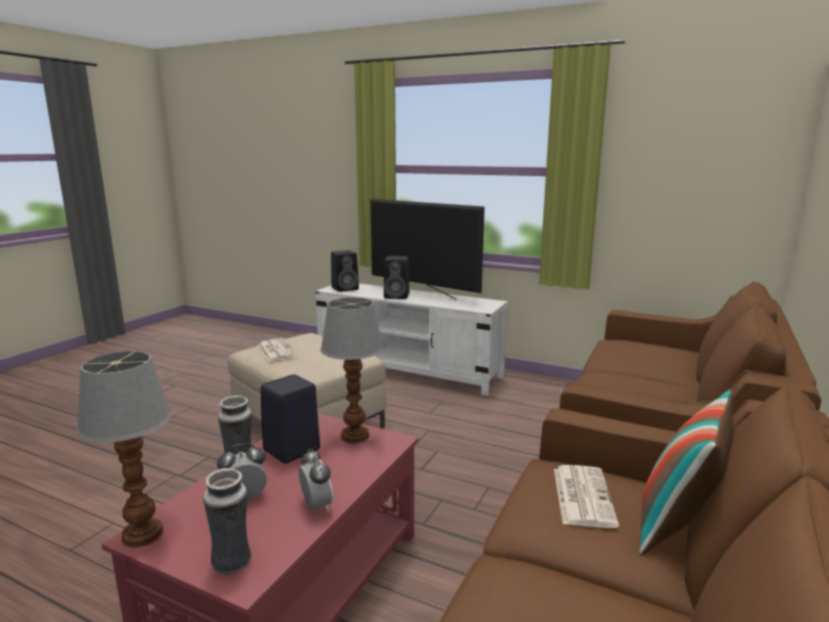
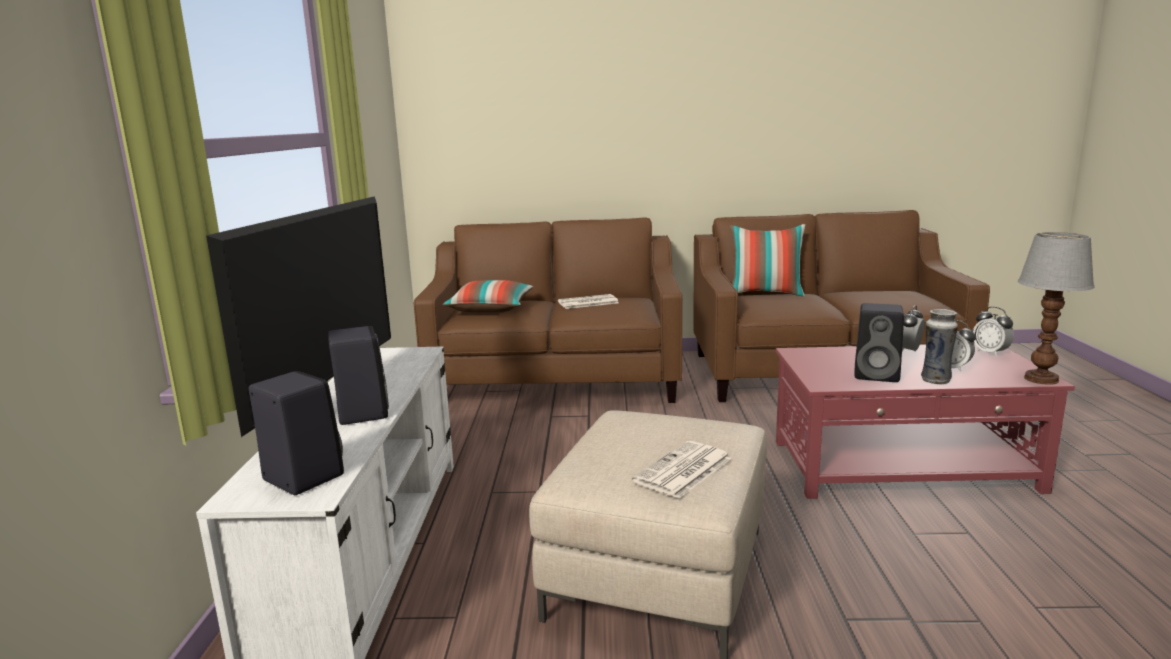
camera: 115 degrees left, 0 degrees up
vase [203,468,251,575] -> alarm clock [973,307,1014,357]
table lamp [320,298,384,443] -> none
newspaper [554,465,619,528] -> newspaper moved to [558,294,618,309]
none -> pillow [442,280,533,313]

